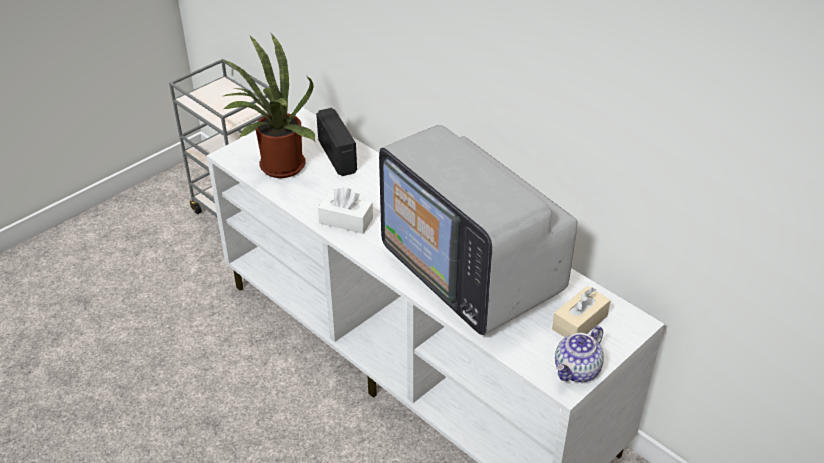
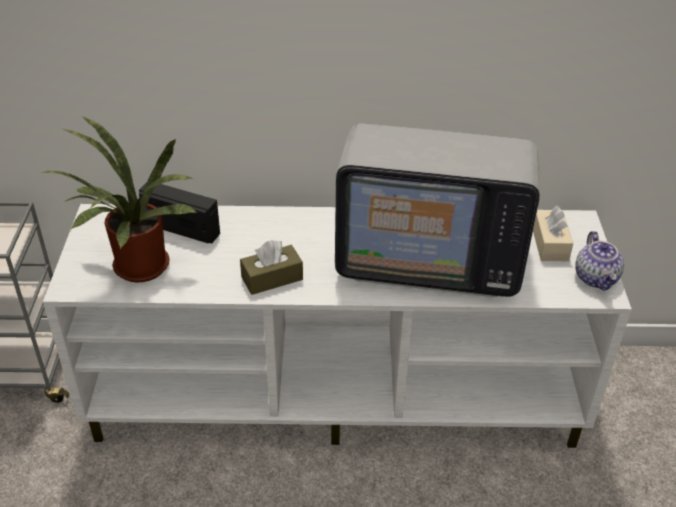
camera: 45 degrees left, 0 degrees up
white tissue box [318,187,373,234] -> brown tissue box [240,240,303,295]

